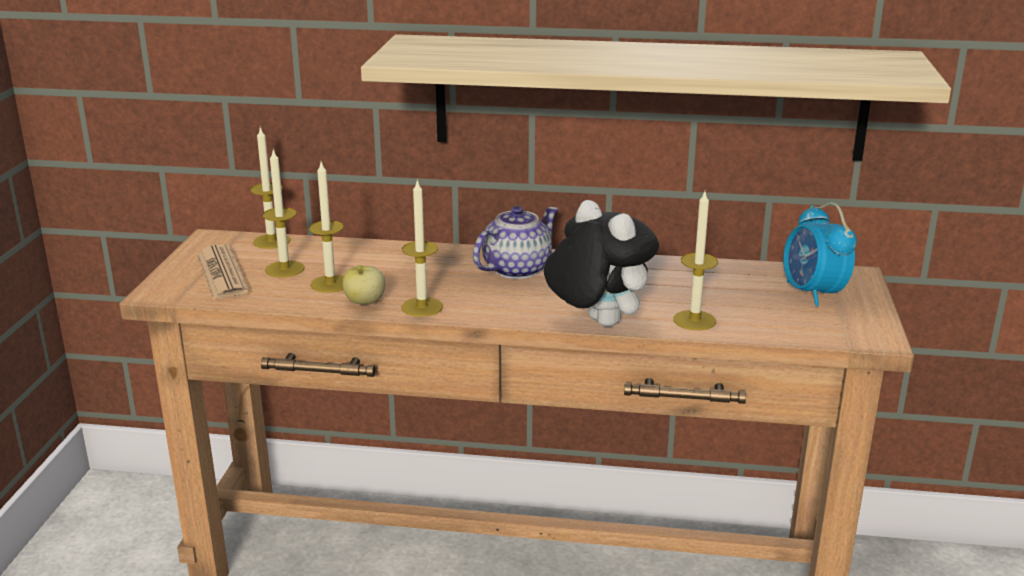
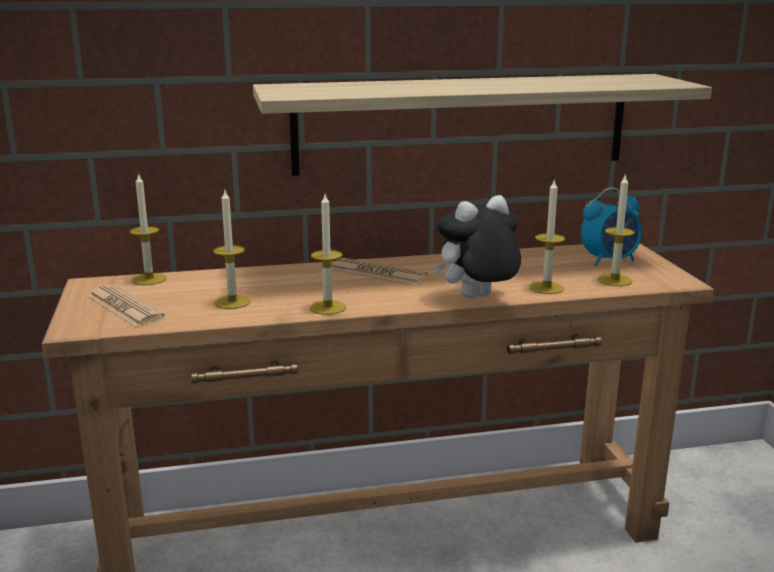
camera: 20 degrees left, 5 degrees down
candle [262,149,305,277] -> candle moved to [598,173,635,286]
apple [342,265,385,305] -> none
teapot [473,206,558,279] -> newspaper [332,258,428,285]
plush toy [544,200,659,327] -> plush toy turned 60 degrees counterclockwise [434,195,521,299]
alarm clock [783,202,857,306] -> alarm clock turned 75 degrees counterclockwise [581,188,642,267]

